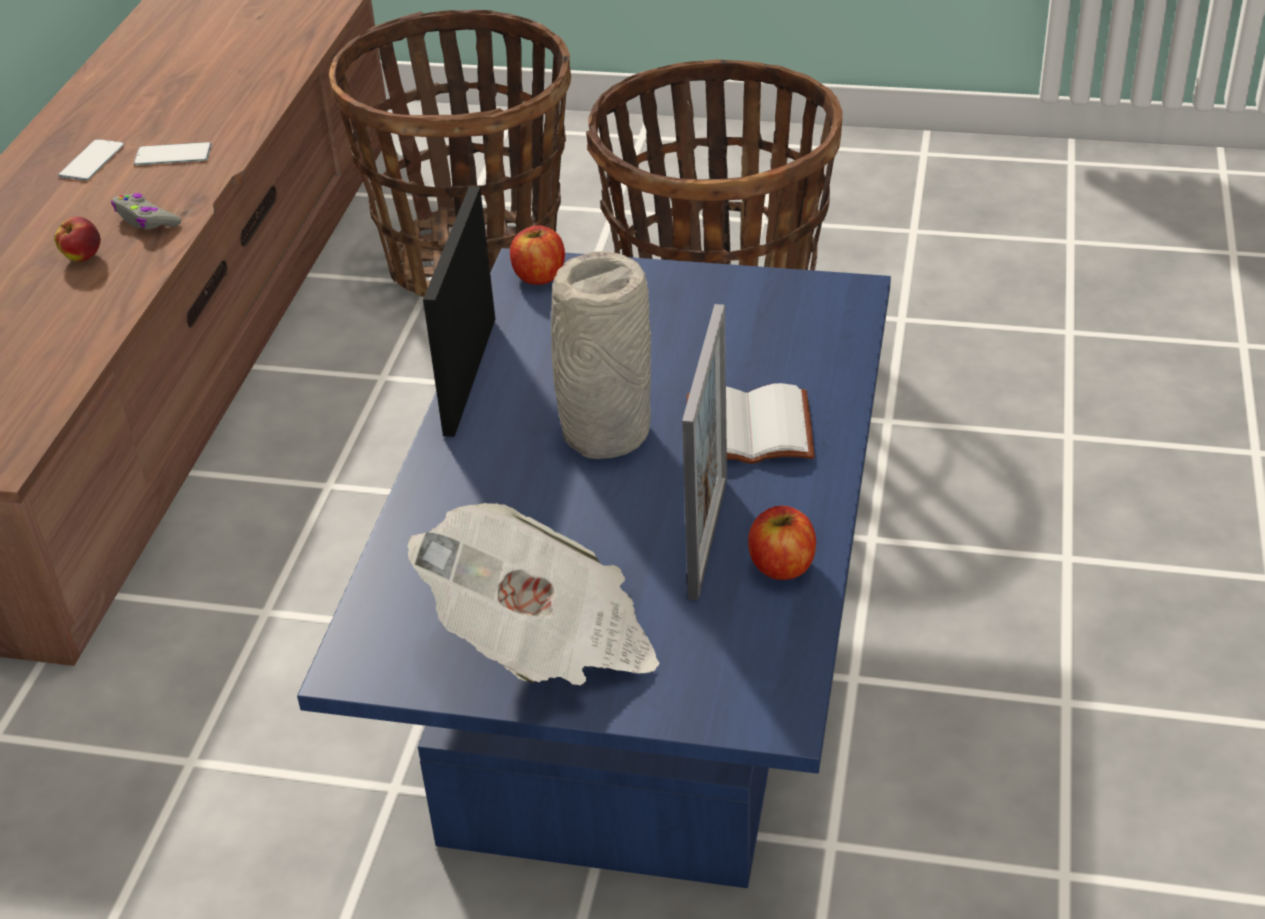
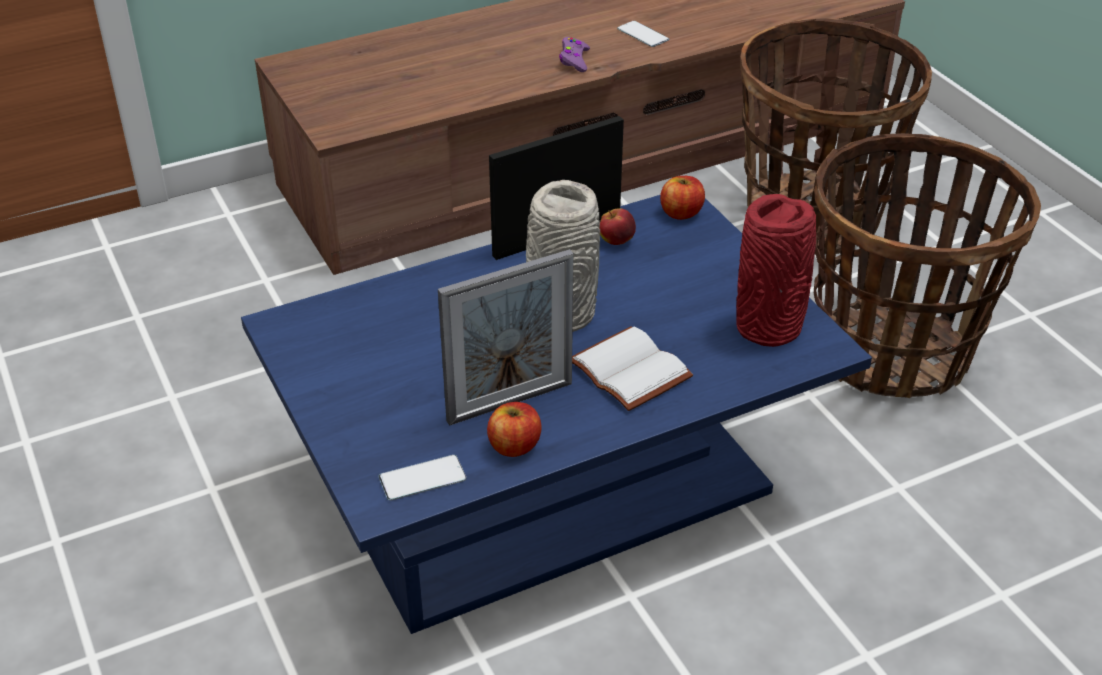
camera: 50 degrees right, 0 degrees up
apple [54,217,101,262] -> apple moved to [599,208,636,245]
phone [58,139,124,181] -> phone moved to [378,455,466,501]
grey game controller [111,193,181,229] -> purple game controller [559,37,590,72]
newspaper [407,503,660,686] -> none
none -> red vase [736,194,816,347]

